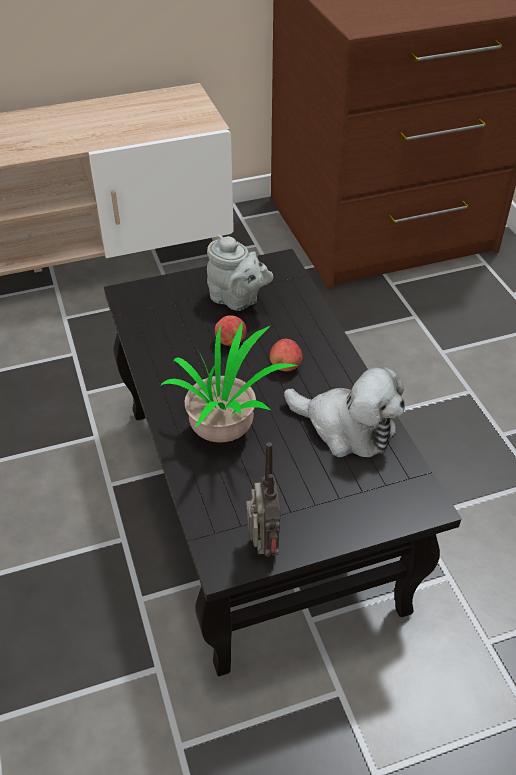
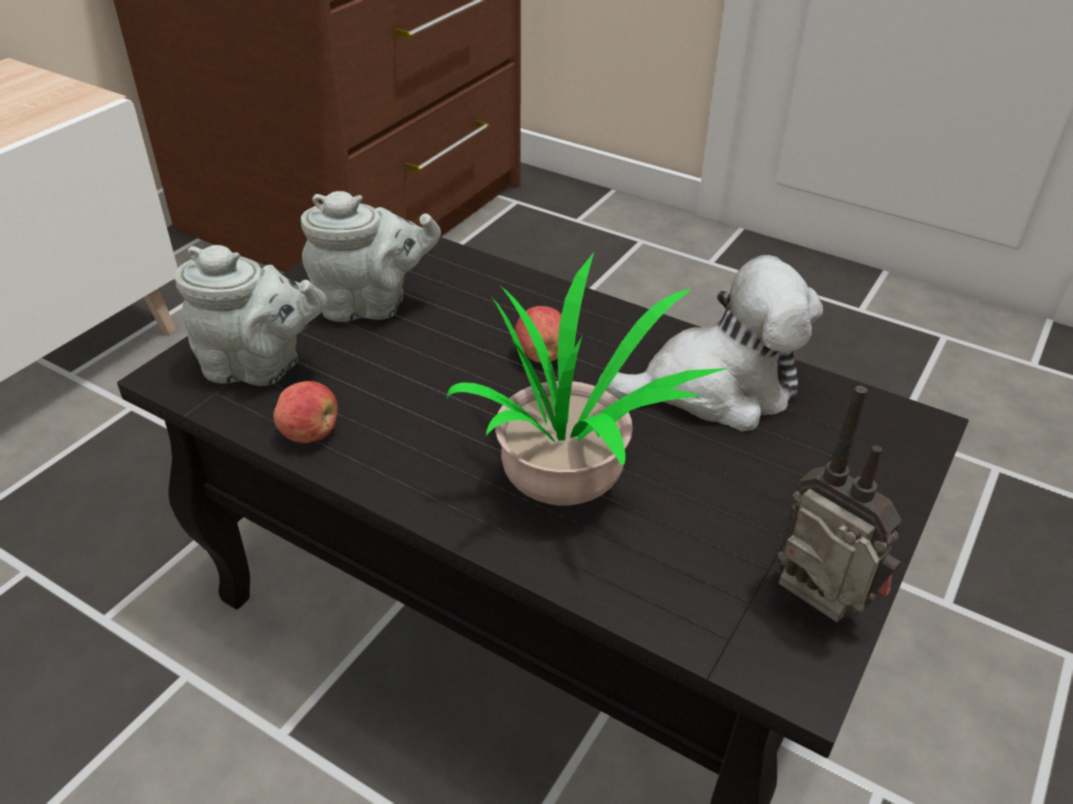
camera: 40 degrees left, 5 degrees down
apple [215,315,247,346] -> apple moved to [274,381,338,443]
none -> grey teapot [175,245,327,386]

